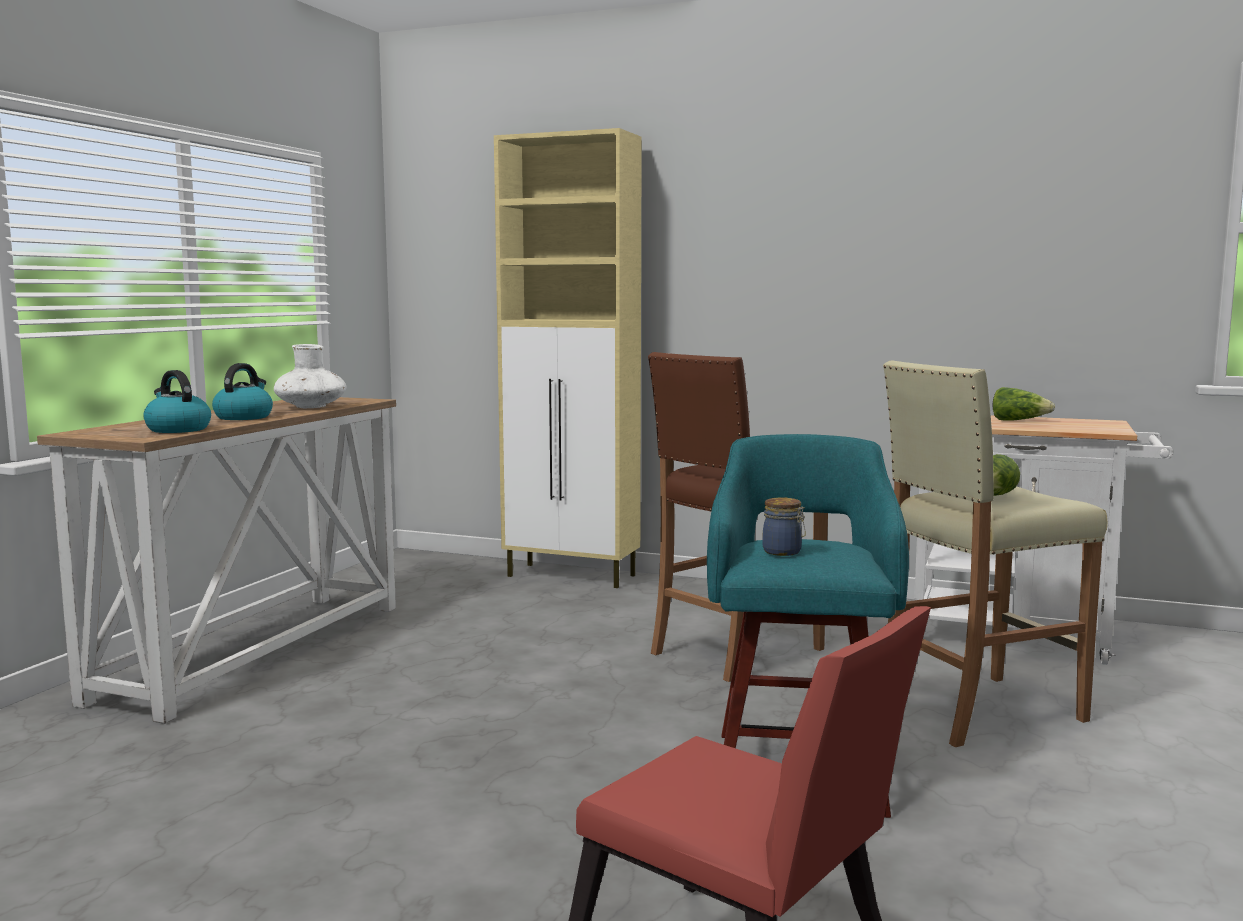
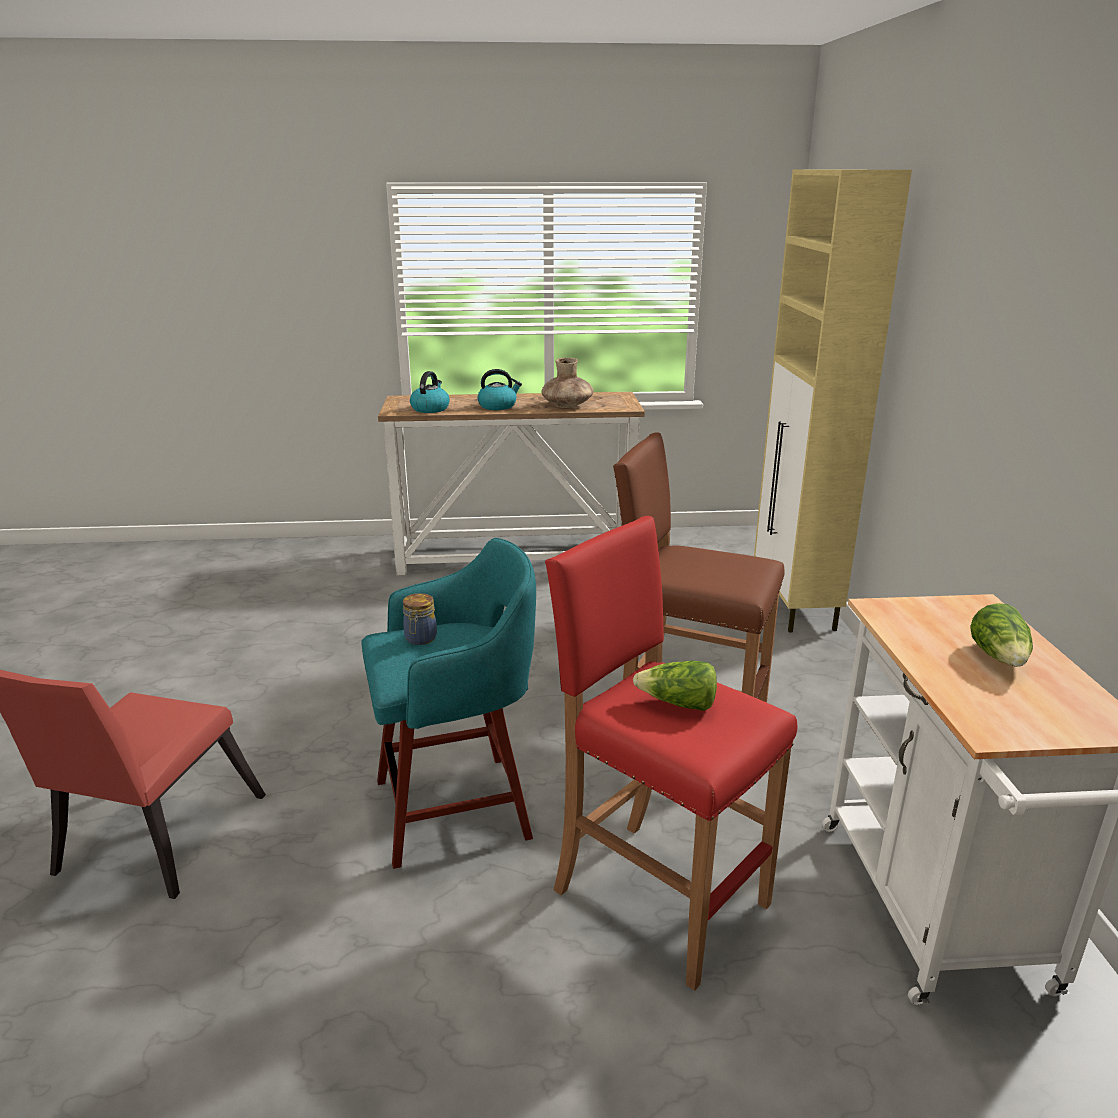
camera: 65 degrees right, 15 degrees up
white vase [274,344,347,408] -> brown vase [541,357,594,408]
beige stool [883,361,1108,747] -> red stool [545,516,797,991]

